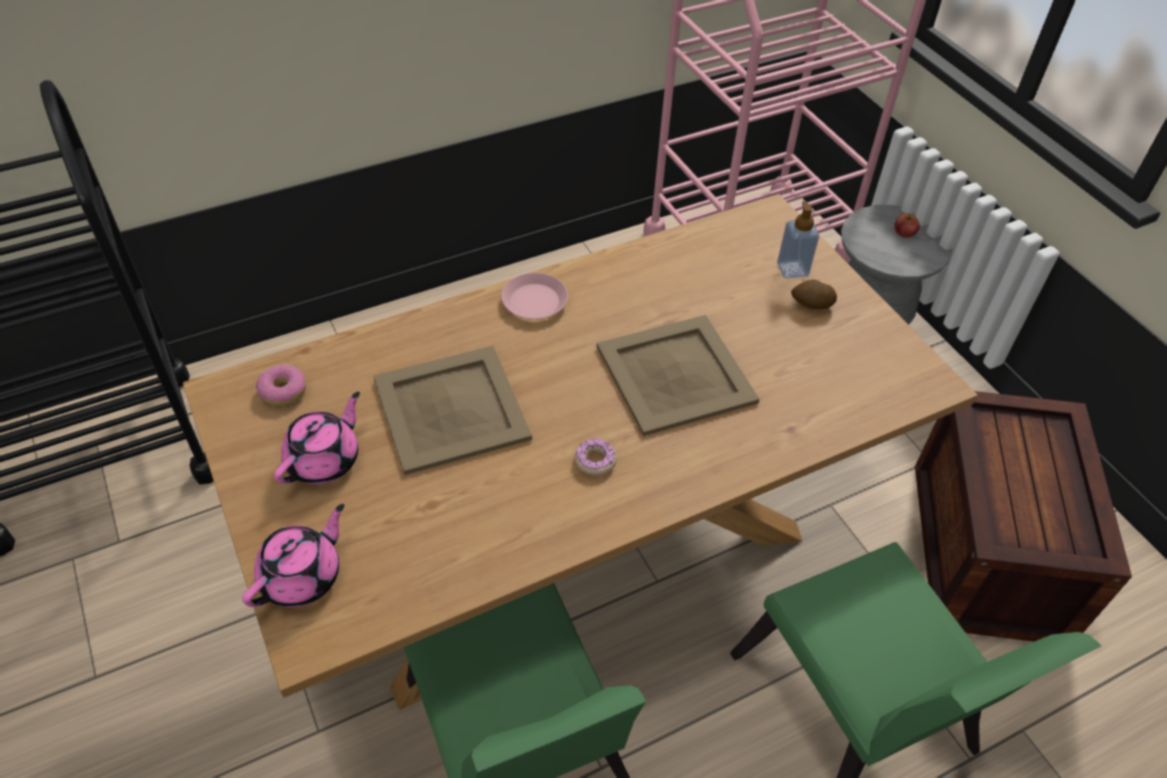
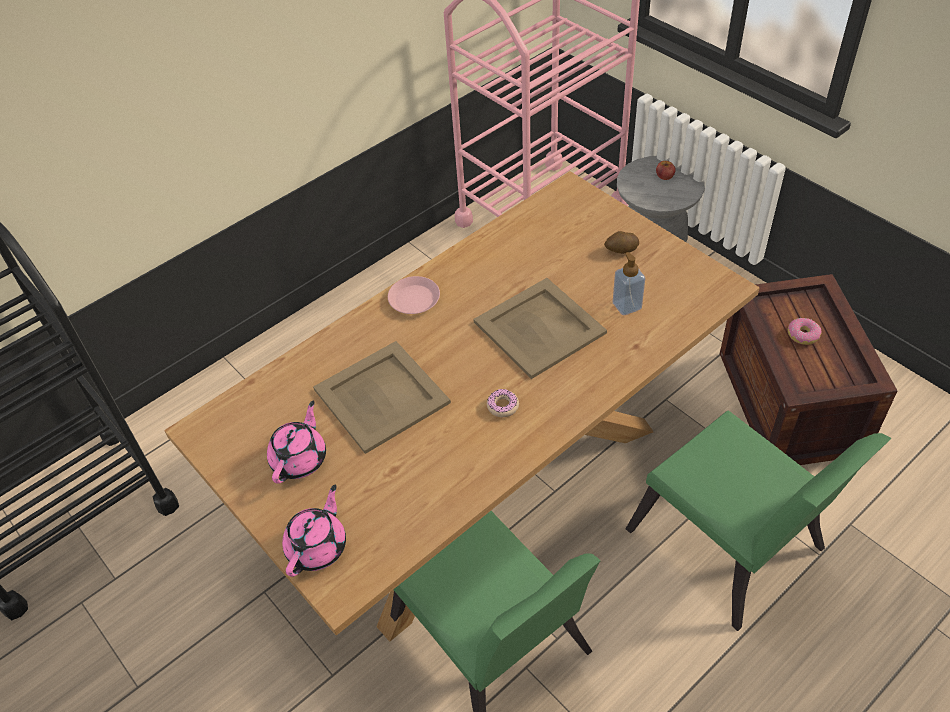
camera: 10 degrees left, 0 degrees up
donut [256,365,306,406] -> donut moved to [788,318,822,345]
soap dispenser [777,201,819,278] -> soap dispenser moved to [613,252,645,316]

